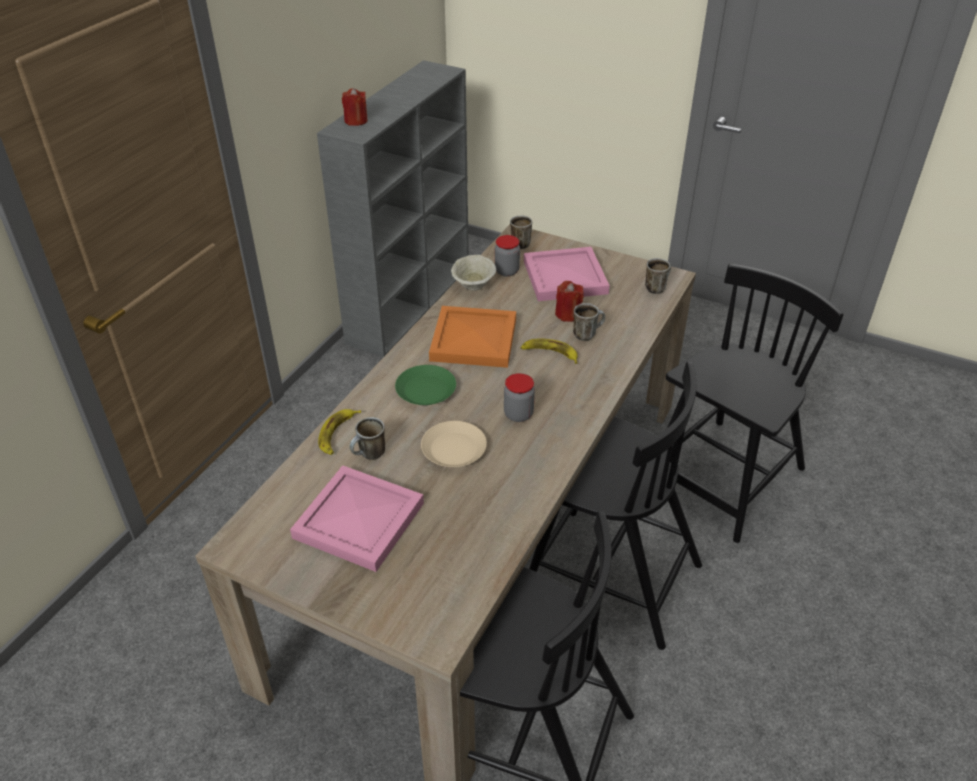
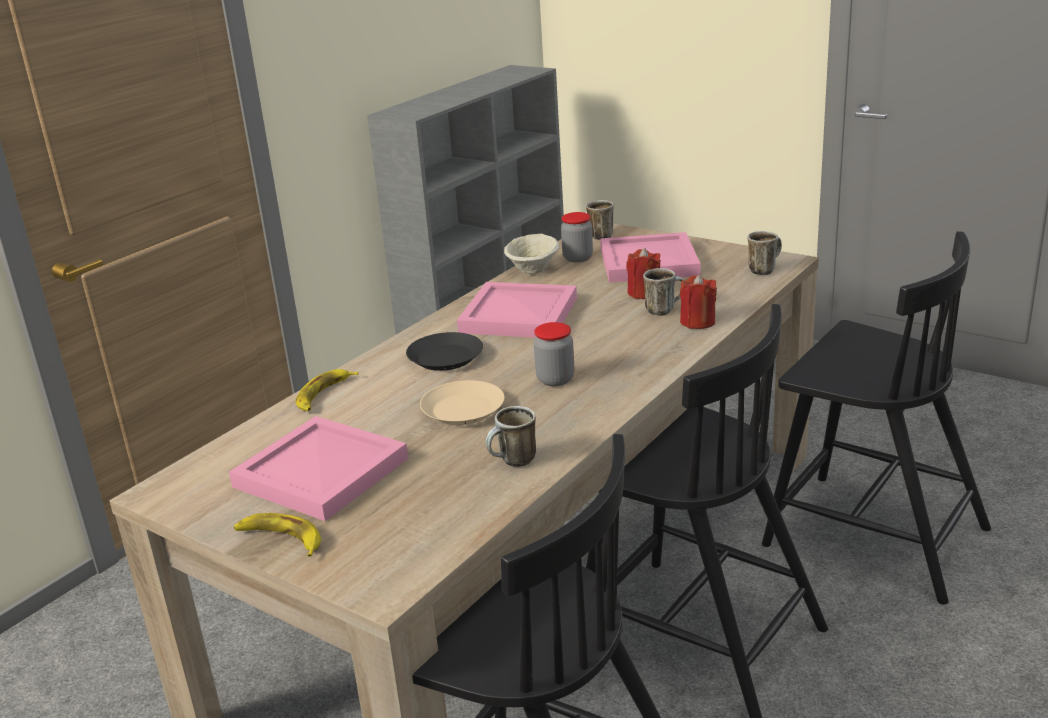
camera: 10 degrees right, 15 degrees down
red candle [342,88,368,126] -> red candle moved to [680,275,717,329]
mug [350,417,385,460] -> mug moved to [486,406,536,467]
green plate [395,365,456,405] -> black plate [406,332,483,371]
orange tray [429,306,516,368] -> pink tray [457,282,577,338]
banana [521,338,578,364] -> banana moved to [234,513,321,557]
black chair [666,264,843,543] -> black chair turned 75 degrees clockwise [762,231,991,605]

